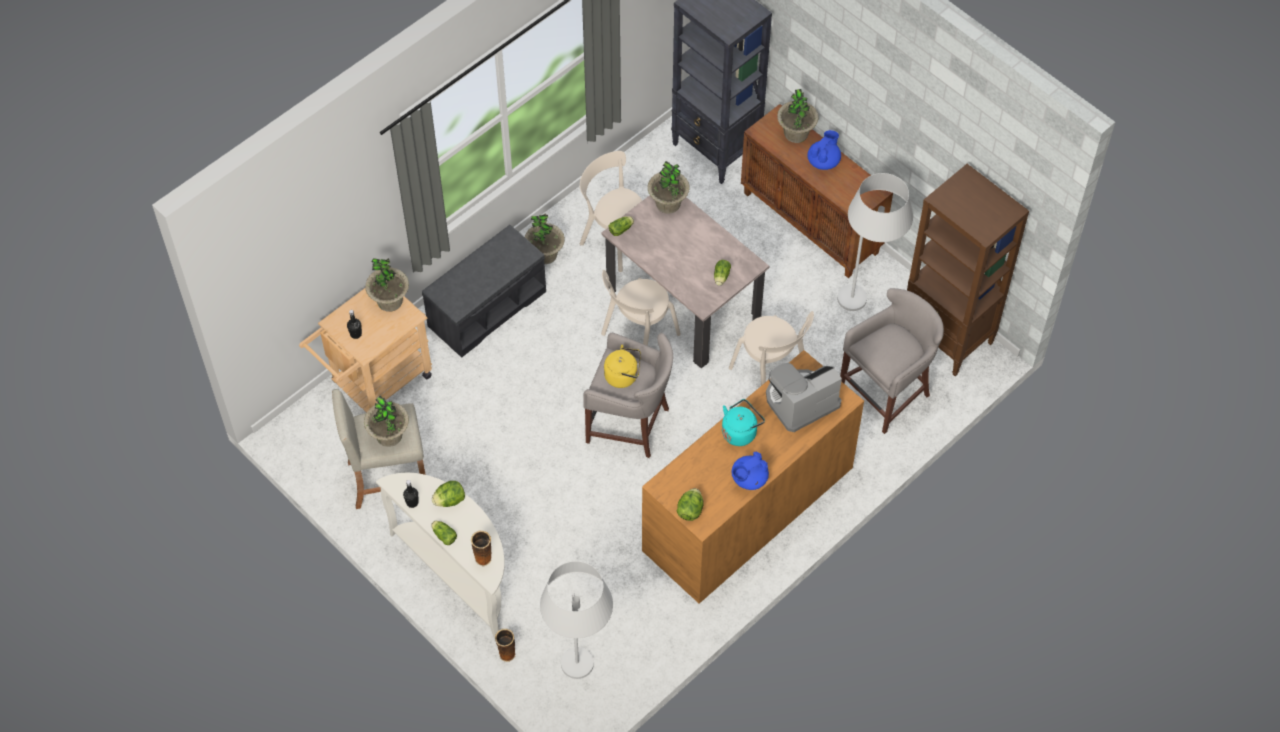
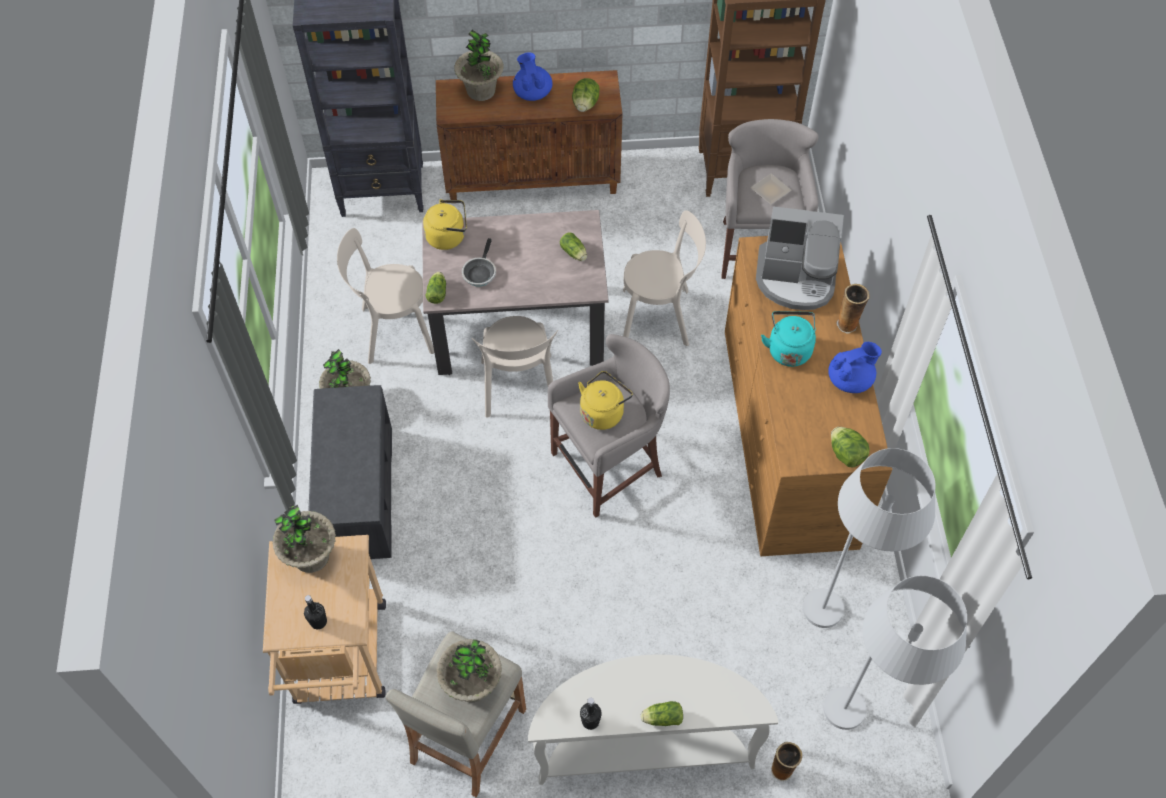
camera: 50 degrees left, 0 degrees up
lettuce [432,481,465,507] -> lettuce moved to [572,78,600,112]
vase [471,530,492,566] -> vase moved to [837,284,870,333]
potted plant [648,161,690,214] -> yellow kettle [423,199,467,250]
blue teapot [732,452,769,490] -> blue teapot turned 120 degrees counterclockwise [828,342,882,393]
coffee machine [766,363,842,432] -> coffee machine turned 90 degrees counterclockwise [756,206,844,310]
white floor lamp [837,173,913,311] -> white floor lamp moved to [803,448,935,628]
none -> frying pan [462,238,496,287]
none -> plate [751,174,792,205]

